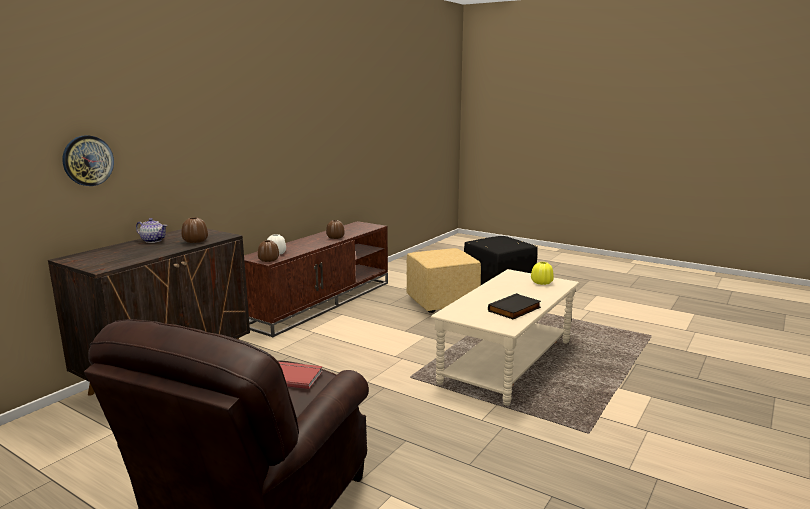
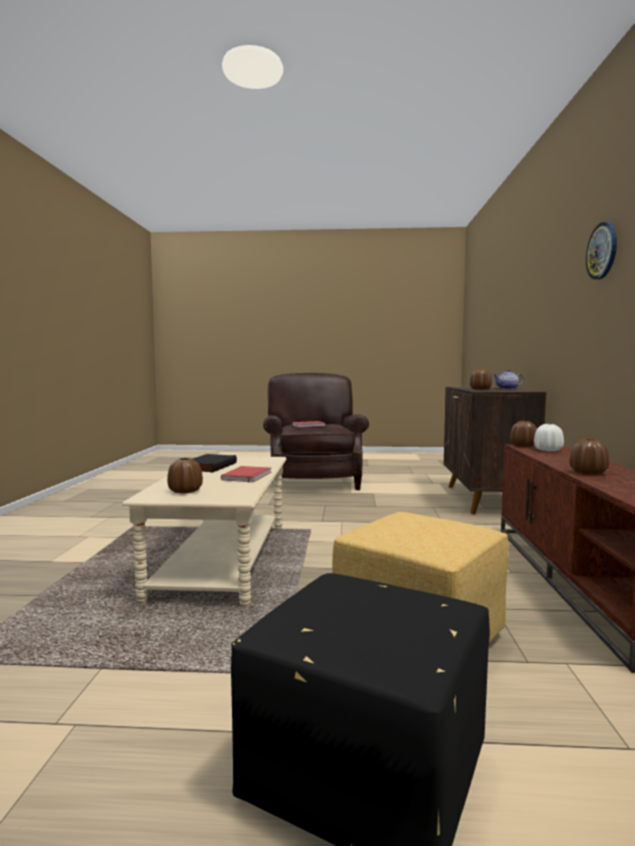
camera: 150 degrees right, 10 degrees down
wall clock [62,135,114,186] -> wall clock moved to [586,222,617,280]
yellow vase [531,262,554,285] -> brown vase [167,458,203,493]
none -> red book [221,466,271,482]

